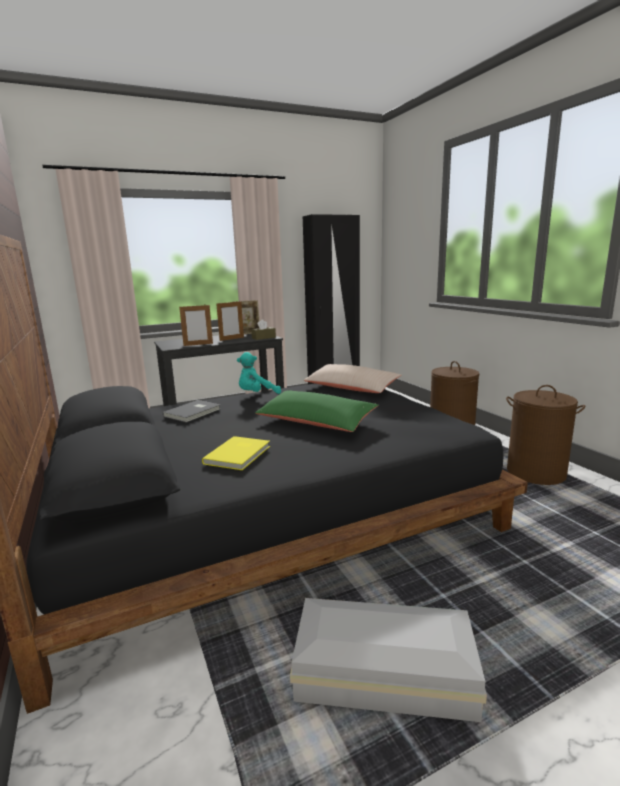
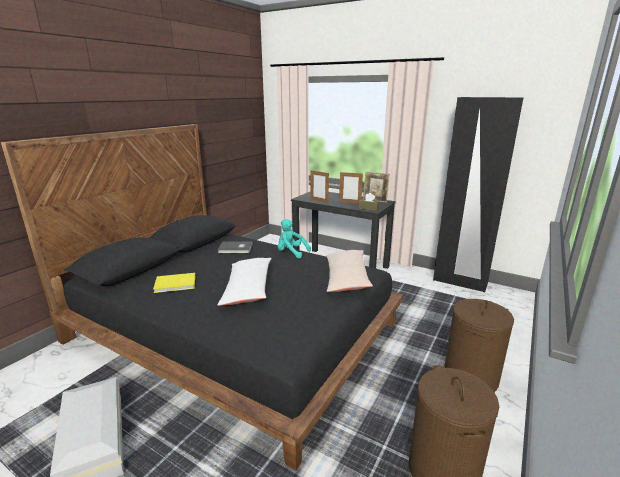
camera: 55 degrees right, 5 degrees up
green pillow [255,390,379,432] -> white pillow [218,258,272,306]

